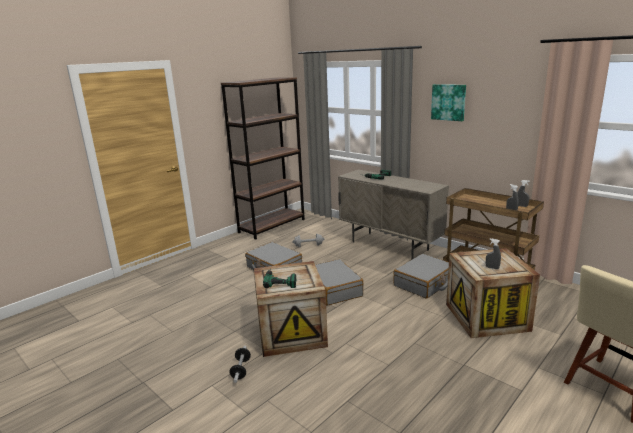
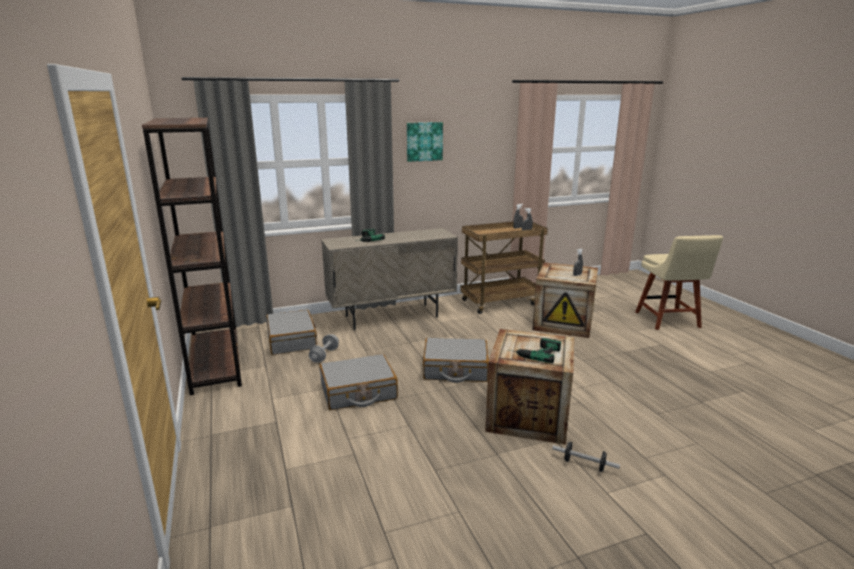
camera: 65 degrees left, 0 degrees up
grey suitcase [393,254,449,299] -> grey suitcase moved to [266,310,317,355]

